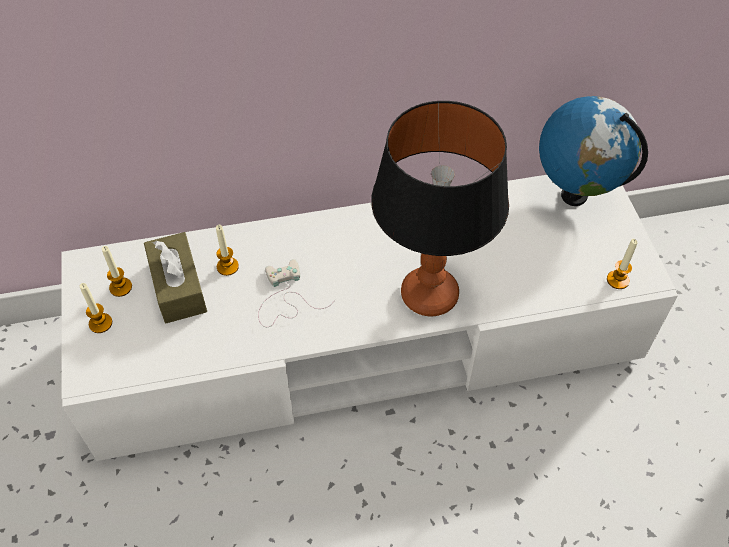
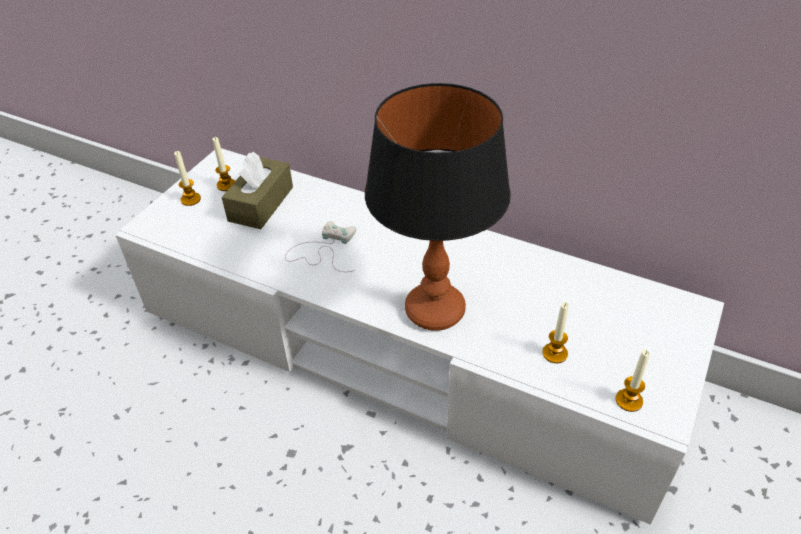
camera: 40 degrees right, 10 degrees down
candle [216,225,239,276] -> candle moved to [542,302,569,363]
globe [539,96,648,206] -> none

